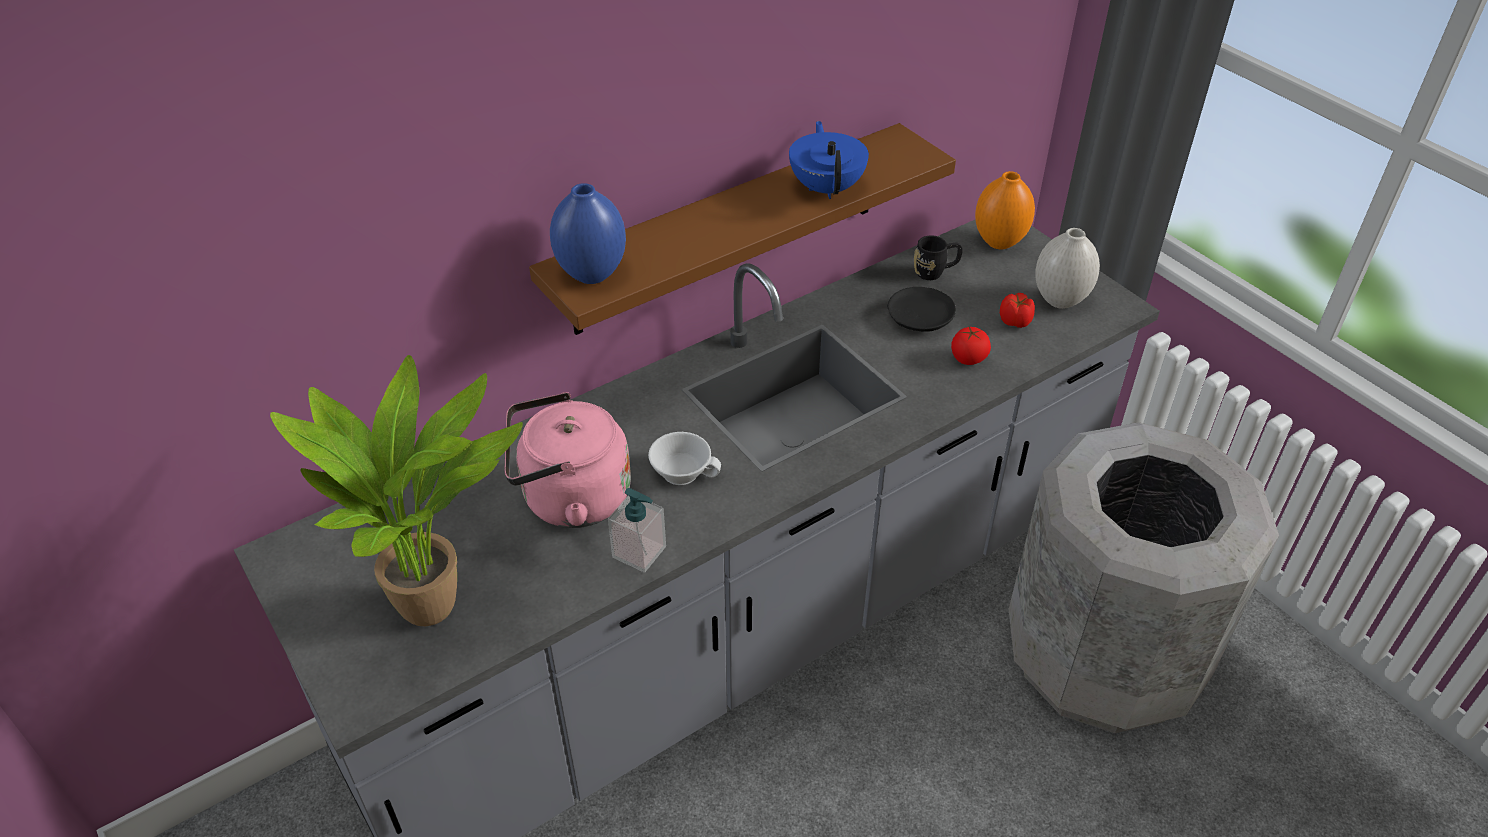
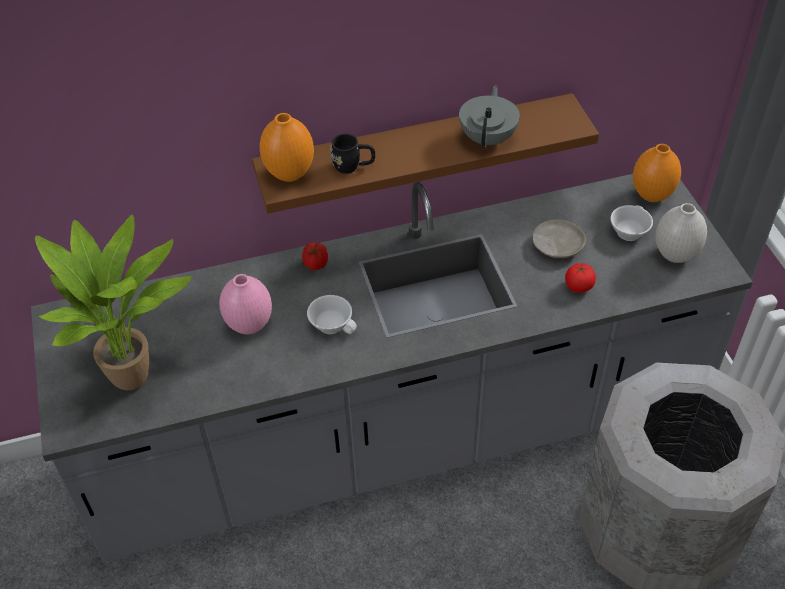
camera: 20 degrees right, 5 degrees up
pink kettle [505,392,631,528] -> pink vase [219,274,272,334]
blue vase [550,183,626,284] -> orange vase [260,113,314,182]
soap dispenser [608,488,666,573] -> none
blue teapot [789,121,869,199] -> grey teapot [459,86,520,148]
black plate [888,287,956,332] -> beige plate [533,220,586,259]
black mug [914,235,963,280] -> black mug moved to [330,134,375,174]
tomato [1000,293,1035,328] -> tomato moved to [302,243,328,270]
none -> white cup [610,205,653,241]

